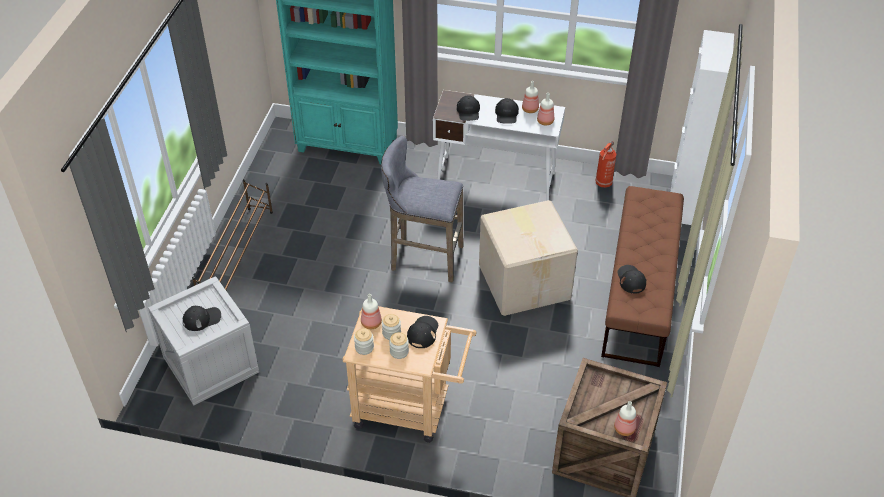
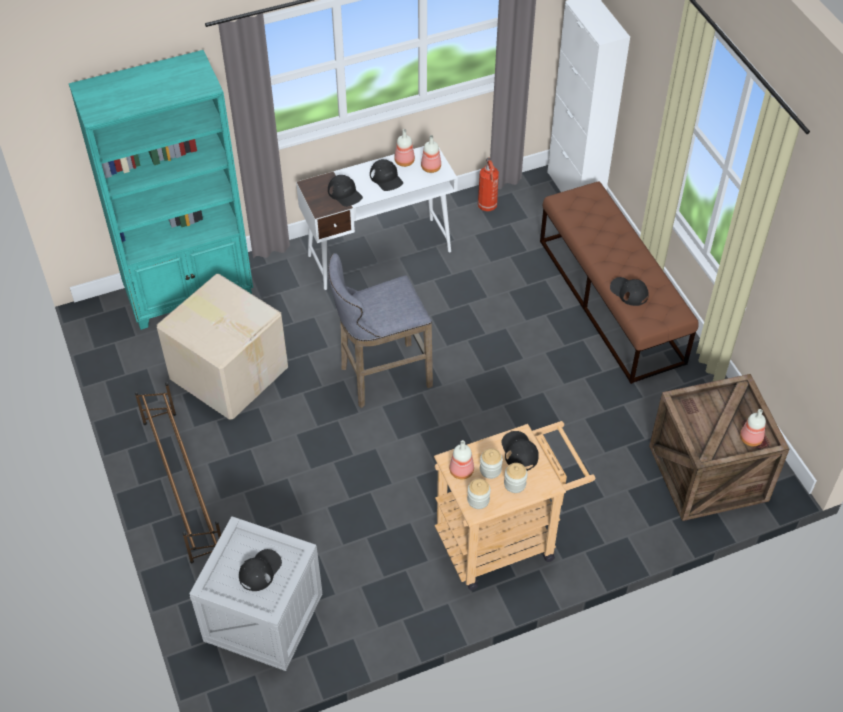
camera: 35 degrees left, 5 degrees up
cardboard box [479,200,578,316] -> cardboard box moved to [157,274,288,420]

